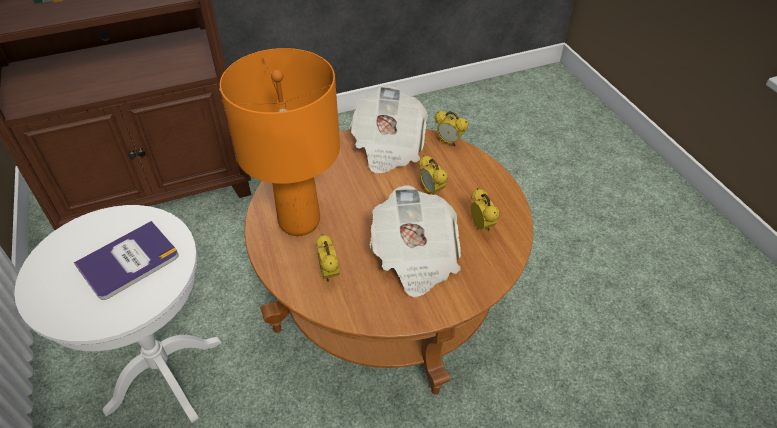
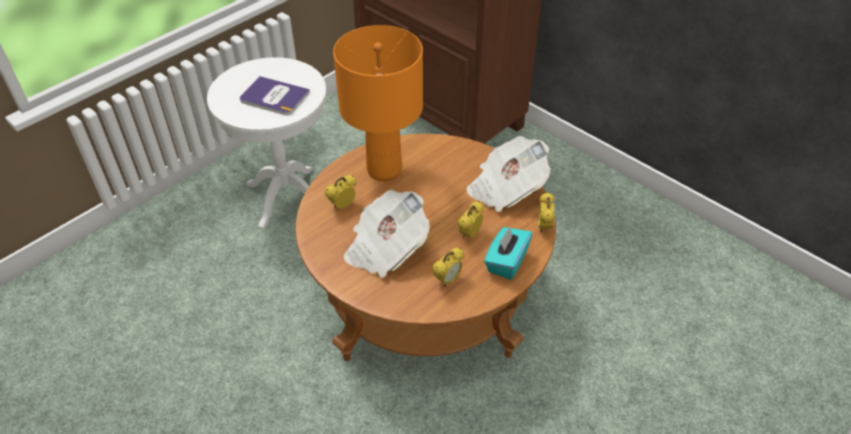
camera: 65 degrees right, 0 degrees up
none -> turquoise tissue box [484,226,532,280]

